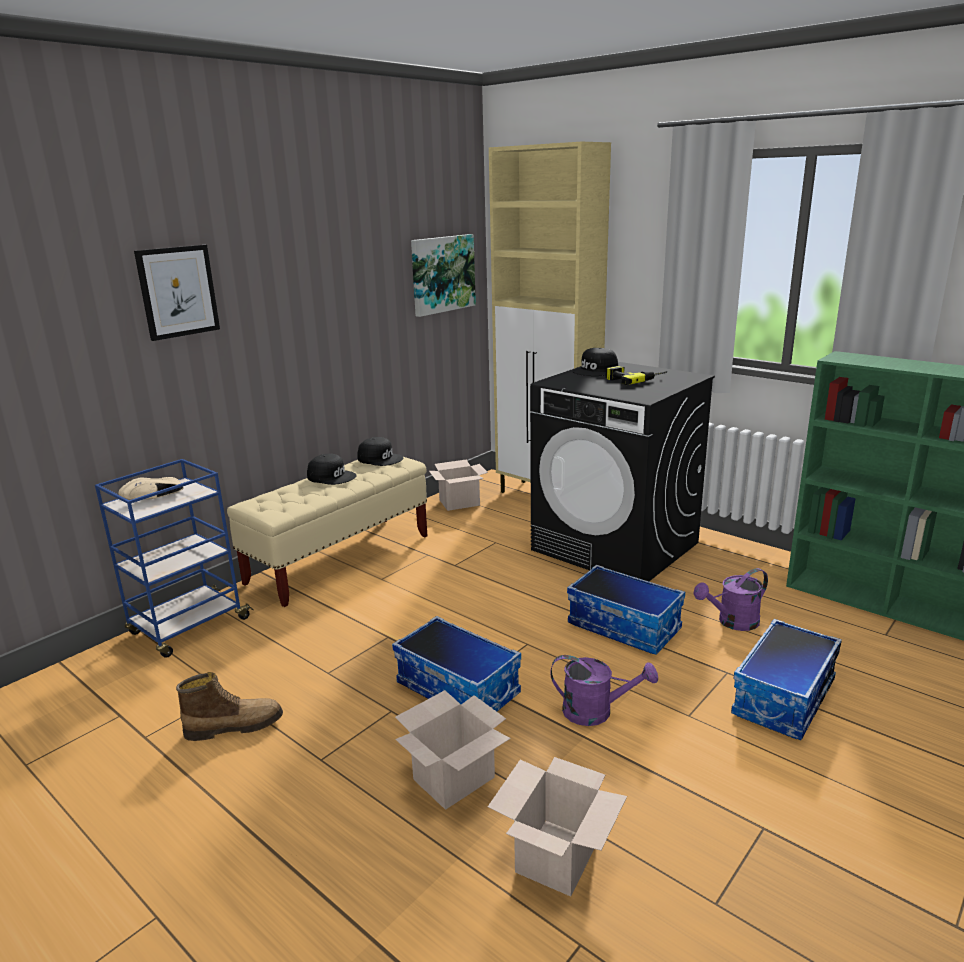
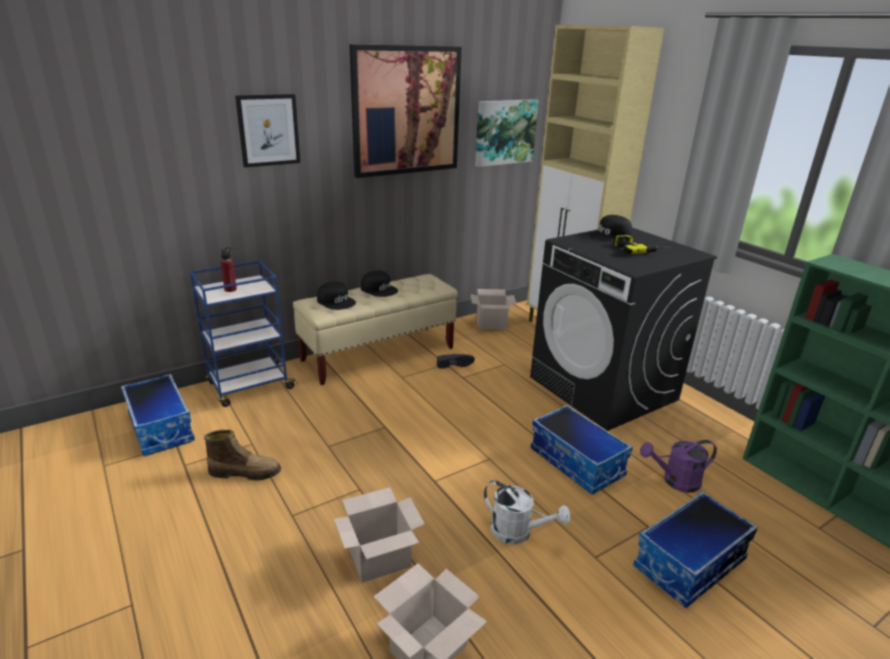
camera: 15 degrees right, 5 degrees up
beige shoe [118,477,184,500] -> red bottle [220,247,237,292]
black cap [357,437,404,466] -> black cap moved to [317,281,356,310]
storage box [392,616,521,711] -> storage box moved to [121,374,195,456]
purple watering can [550,655,658,726] -> white watering can [484,481,570,545]
none -> picture [349,44,462,178]
none -> black shoe [437,354,475,369]

